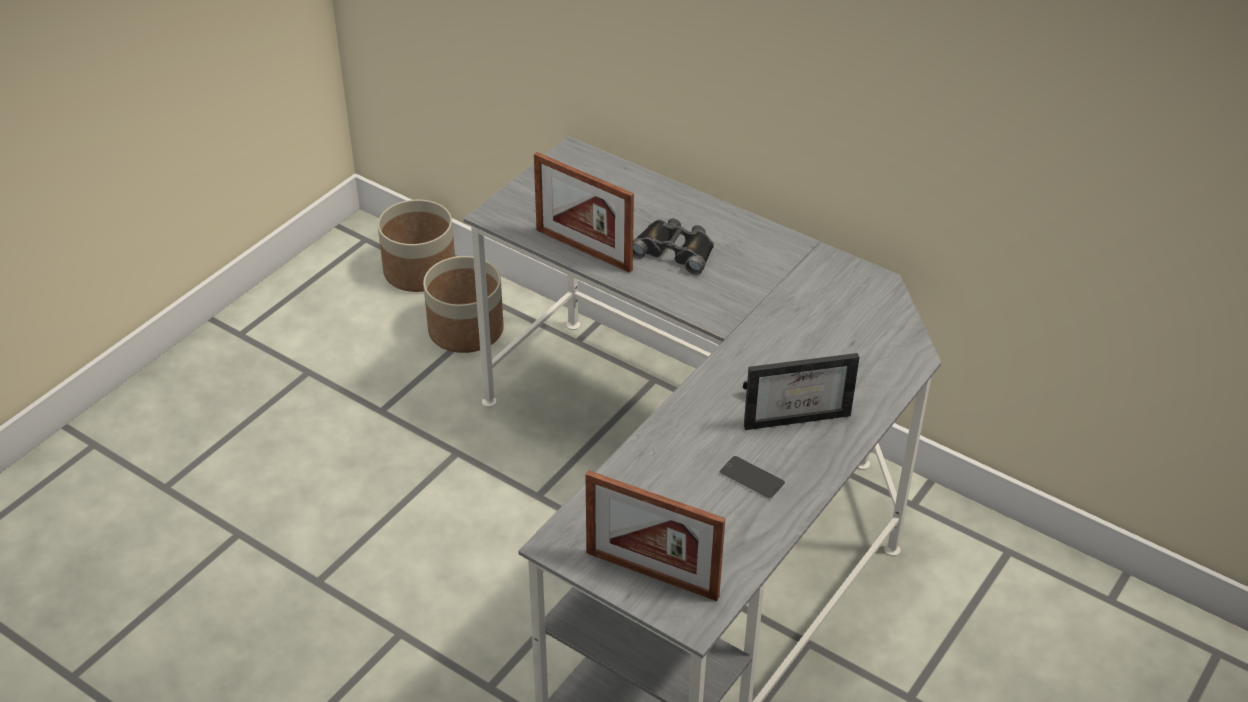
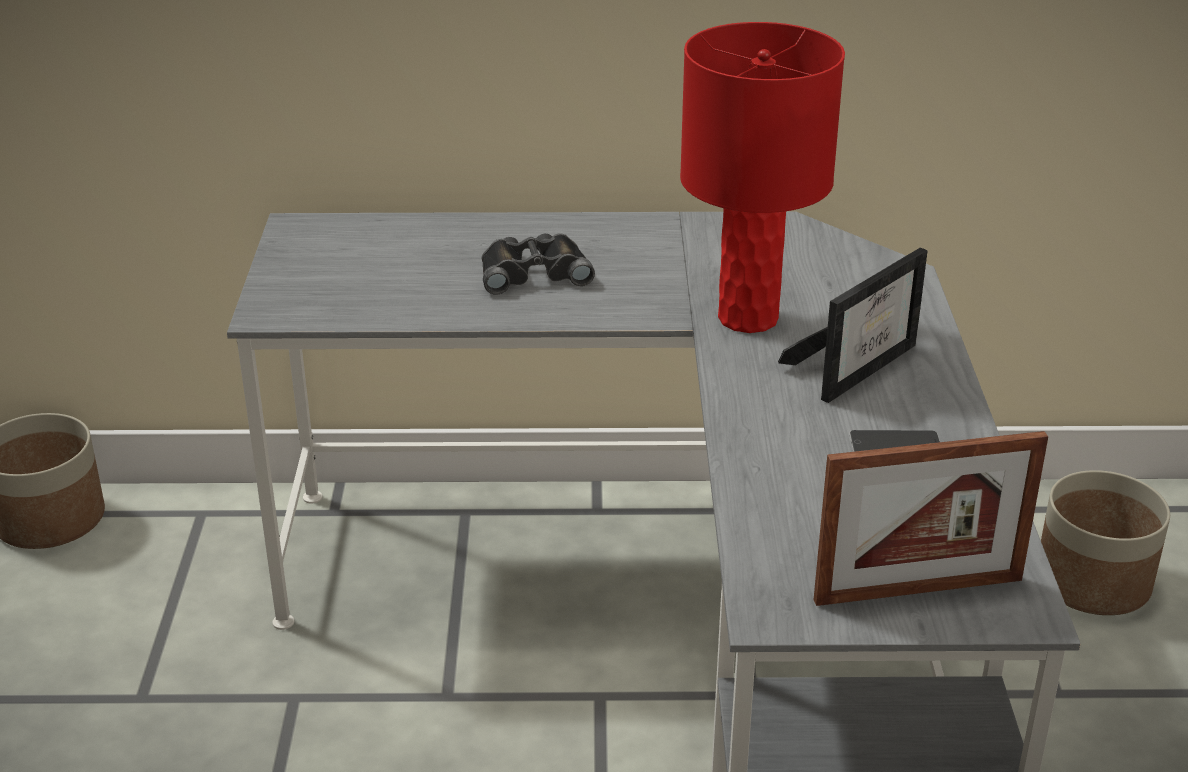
camera: 35 degrees left, 10 degrees down
planter [423,256,504,353] -> planter moved to [1041,470,1170,615]
picture frame [534,152,634,273] -> none
none -> red table lamp [680,22,845,333]

